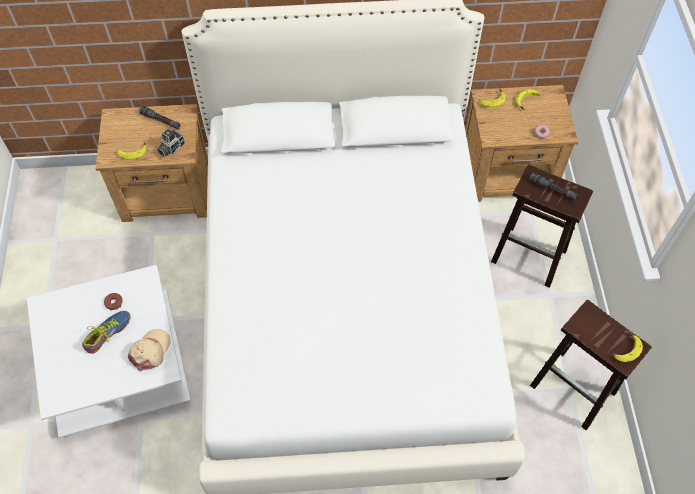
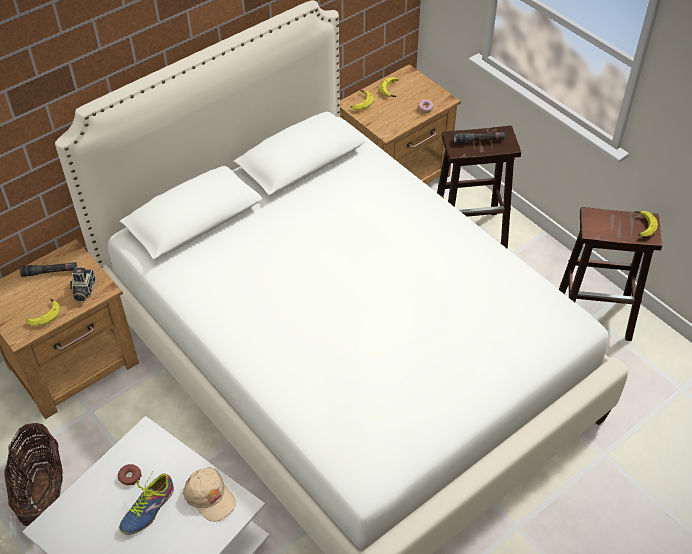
camera: 35 degrees left, 10 degrees down
shoe [82,311,131,354] -> shoe turned 150 degrees counterclockwise [119,470,174,535]
beige cap [128,329,171,371] -> beige cap turned 150 degrees clockwise [183,467,236,522]
none -> basket [4,423,63,526]

